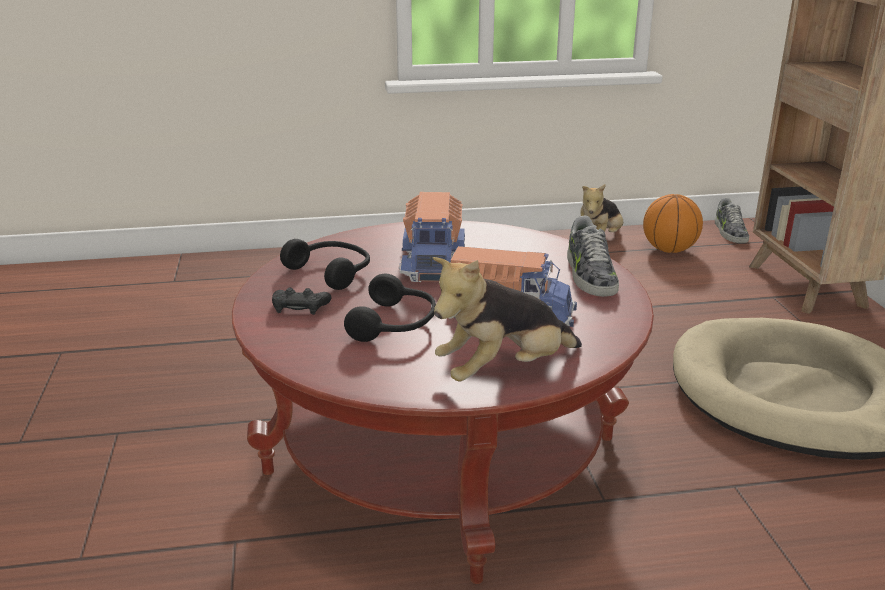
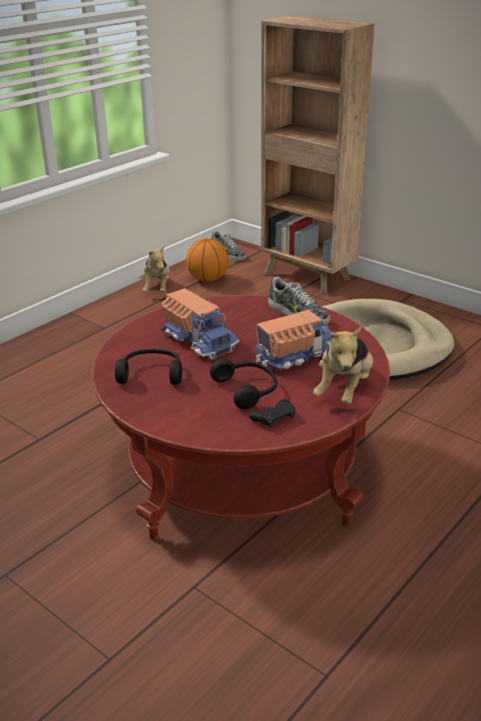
camera: 40 degrees left, 5 degrees up
black game controller [272,287,331,315] -> black game controller moved to [249,399,295,428]

